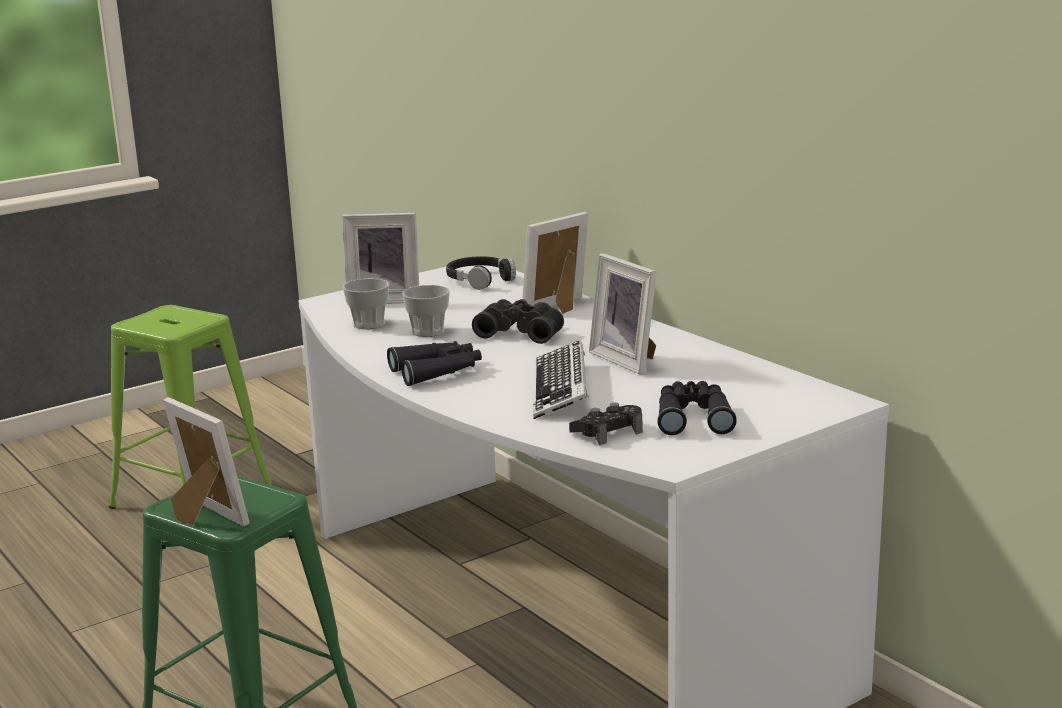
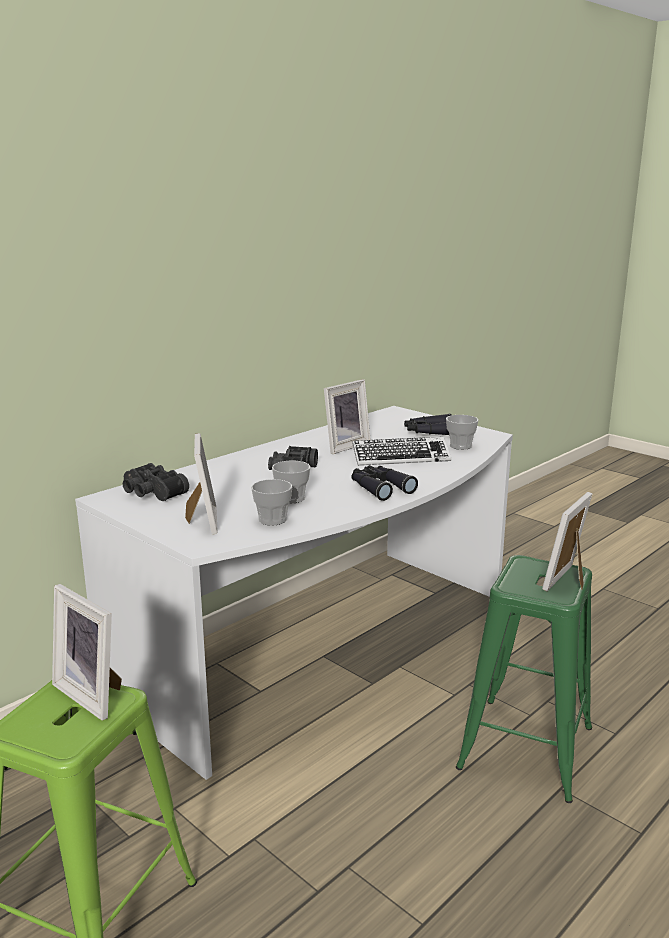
camera: 100 degrees left, 0 degrees up
black headphones [446,256,516,290] -> black binoculars [123,463,189,501]
picture frame [522,212,589,314] -> picture frame moved to [52,584,122,720]
black game controller [569,403,643,445] -> cup [446,415,478,450]

